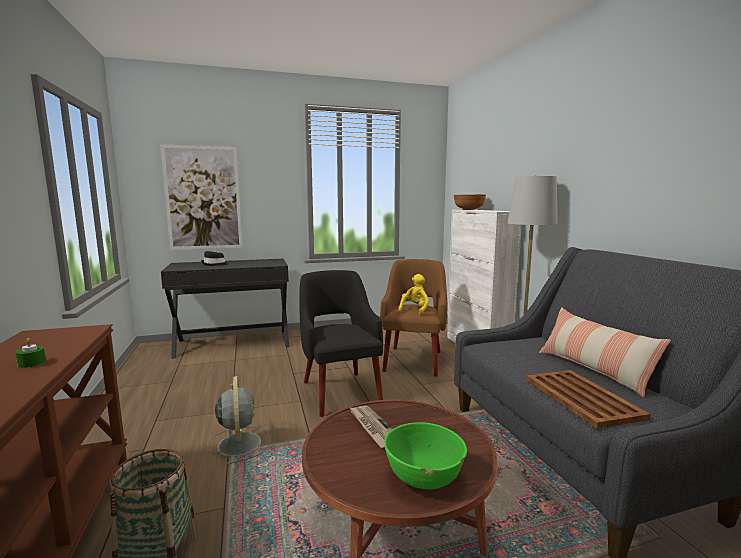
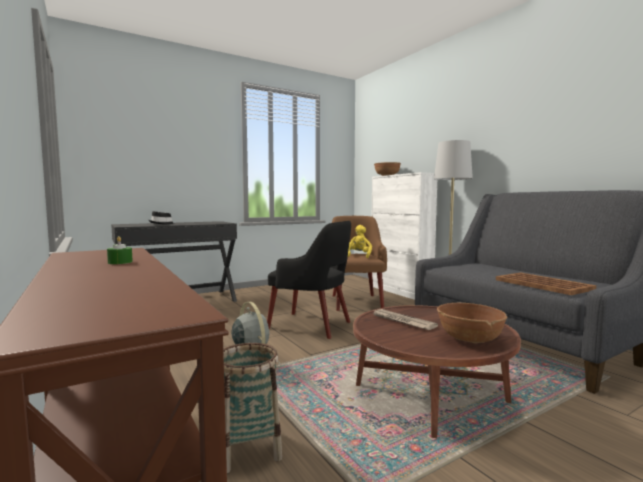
camera: 15 degrees left, 5 degrees down
picture [160,144,243,250] -> none
black armchair [300,270,383,417] -> black armchair turned 150 degrees clockwise [267,221,351,339]
green bowl [385,422,467,489] -> brown bowl [437,303,507,344]
pillow [539,308,671,398] -> none

